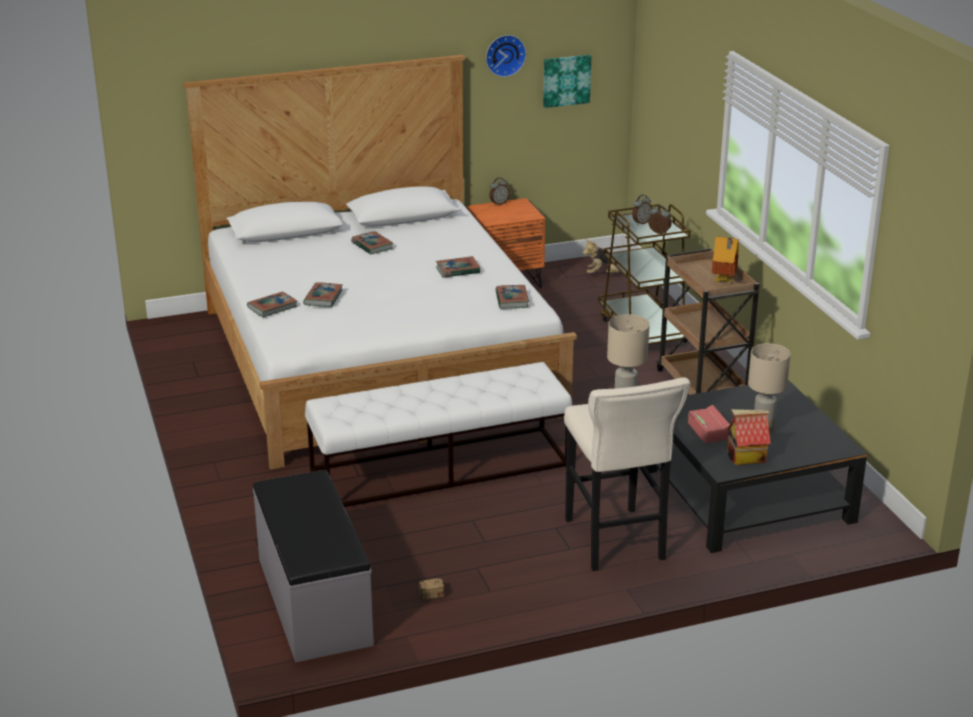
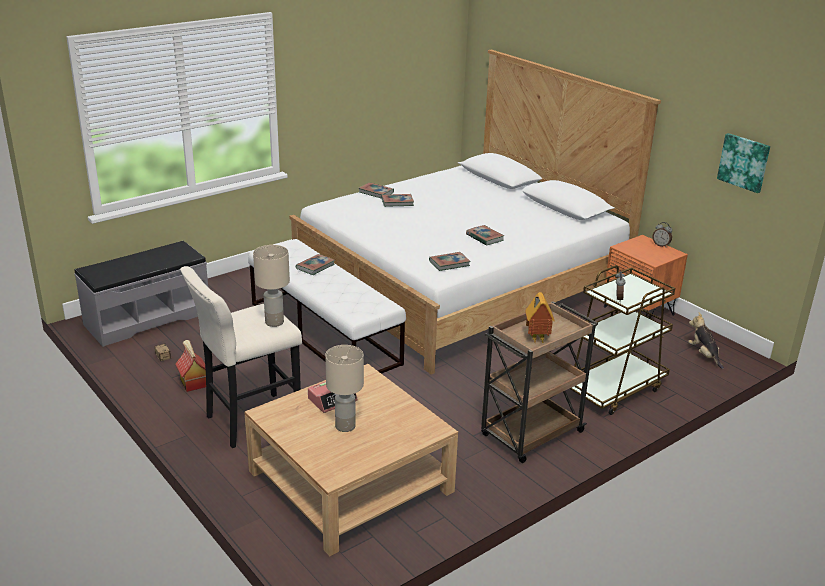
camera: 70 degrees right, 0 degrees up
book [351,231,393,255] -> book moved to [296,254,335,275]
wall clock [486,35,526,77] -> none
alarm clock [632,195,652,225] -> none
black coffee table [645,380,867,553] -> beige coffee table [244,364,458,556]
toy house [728,409,771,465] -> toy house moved to [175,340,206,392]

